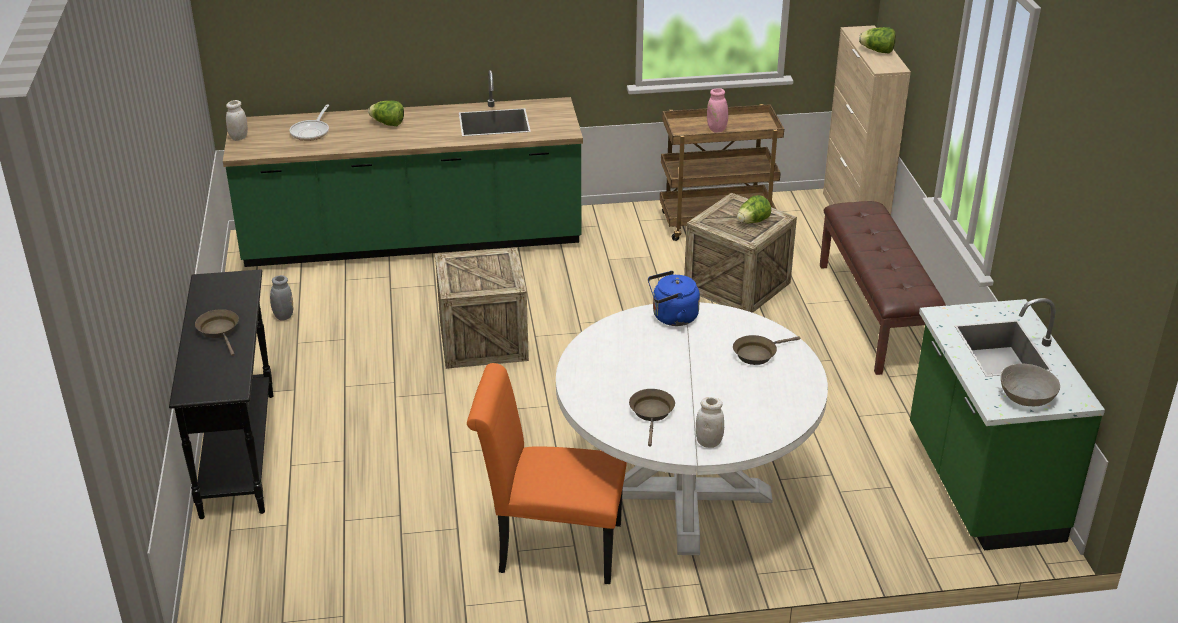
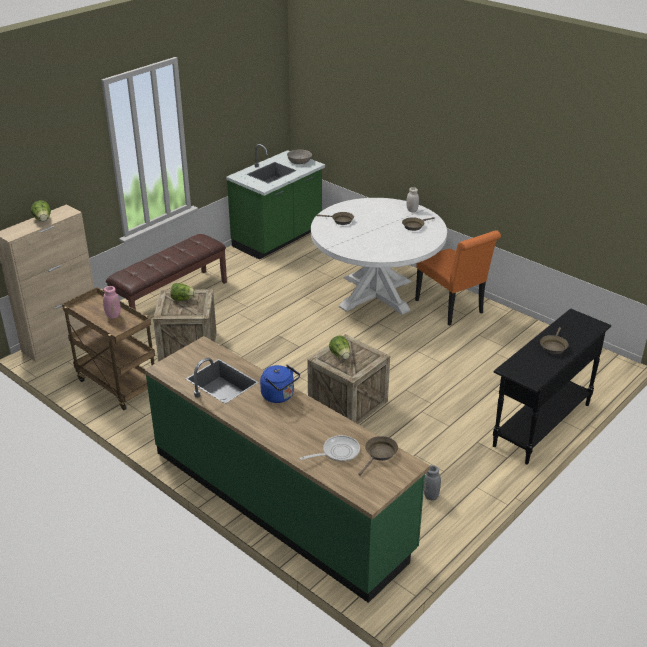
camera: 130 degrees left, 0 degrees up
white jar [226,100,248,141] -> none
lettuce [368,101,404,126] -> lettuce moved to [329,336,350,359]
blue kettle [648,271,700,326] -> blue kettle moved to [260,365,300,403]
none -> brown frying pan [358,436,398,476]

